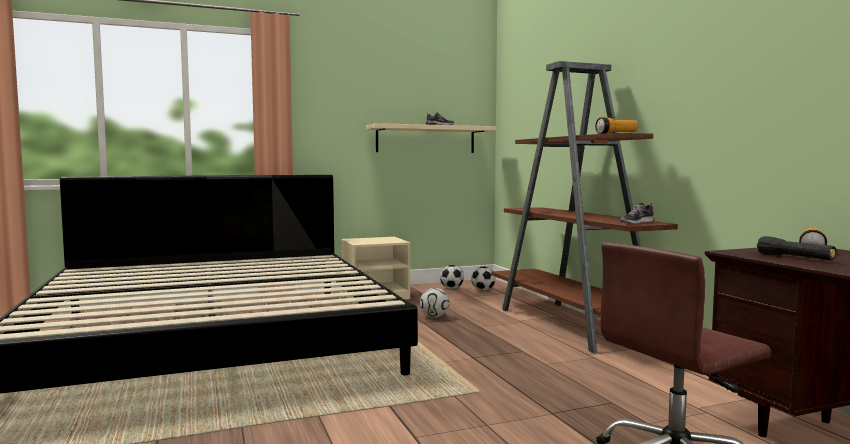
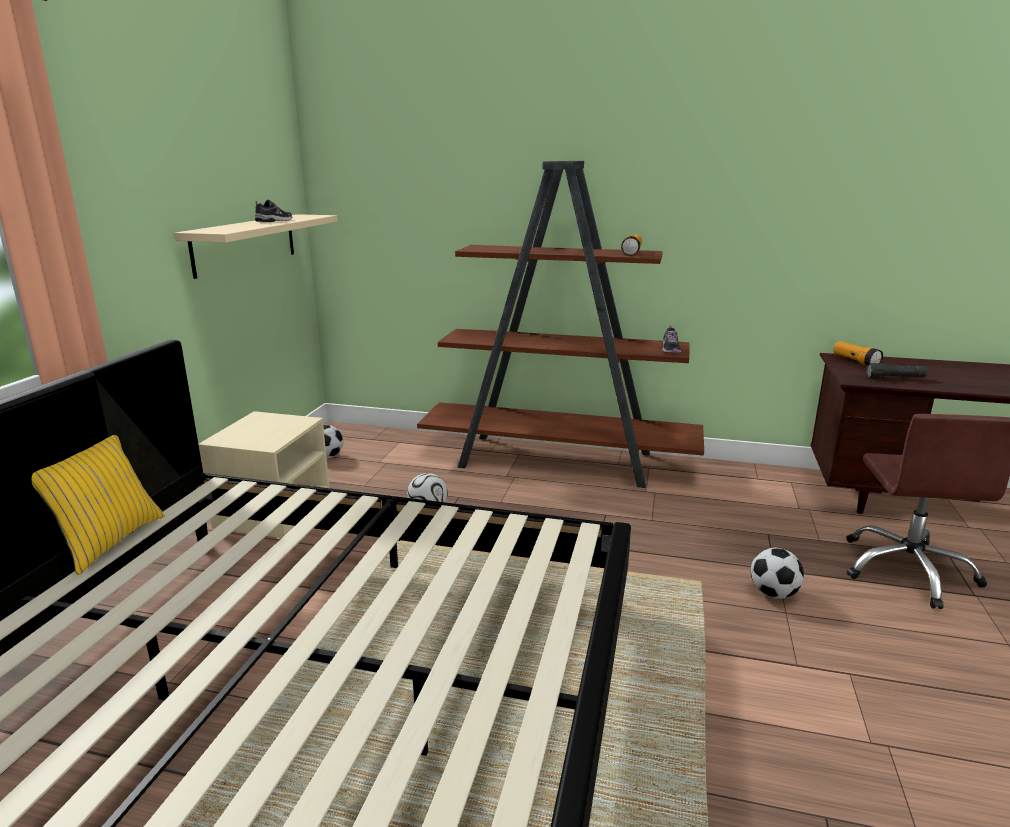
camera: 55 degrees left, 15 degrees up
football [471,266,496,291] -> football moved to [751,548,804,599]
none -> yellow pillow [32,435,165,575]

